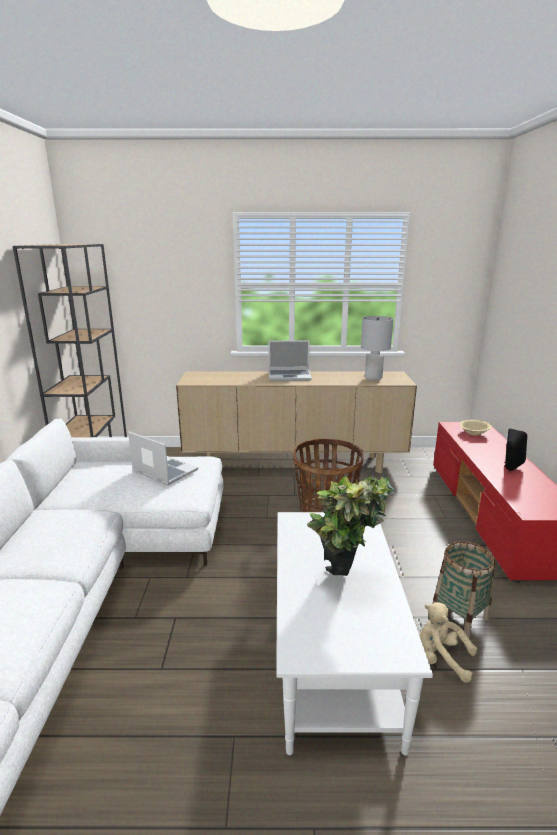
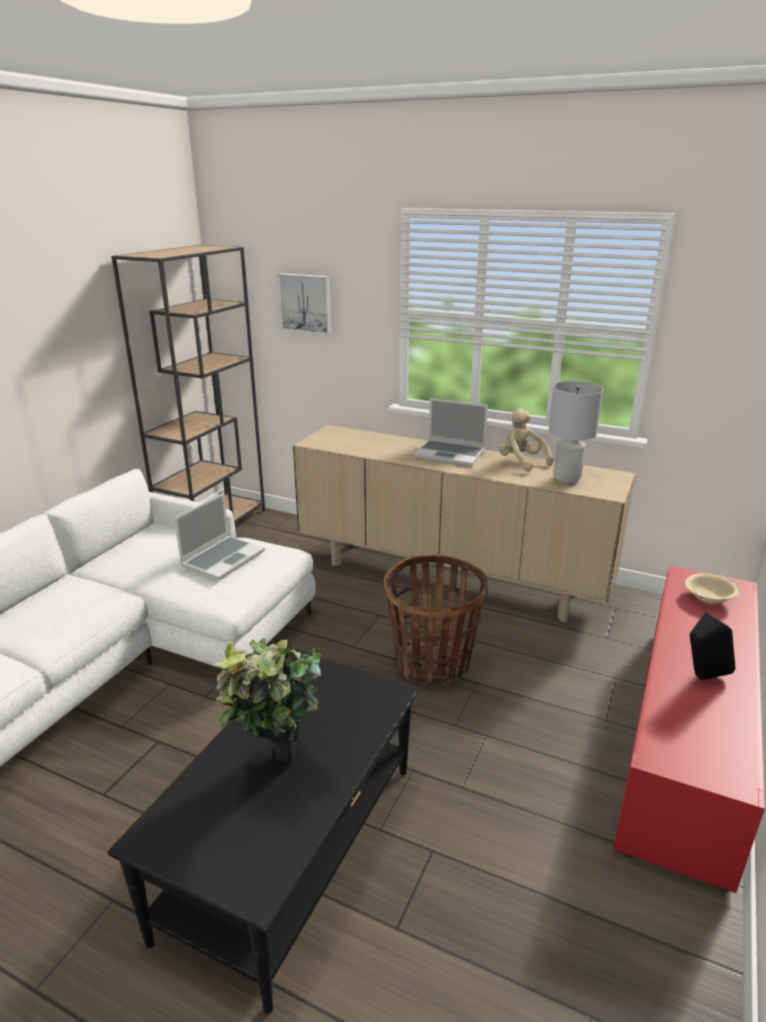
camera: 25 degrees right, 5 degrees up
laptop [128,432,198,485] -> laptop turned 60 degrees clockwise [174,493,265,580]
white coffee table [276,512,433,756] -> black coffee table [108,650,420,1014]
beige plush toy [420,602,477,682] -> beige plush toy moved to [499,408,553,472]
basket [432,541,496,638] -> none
none -> picture [277,273,332,335]

